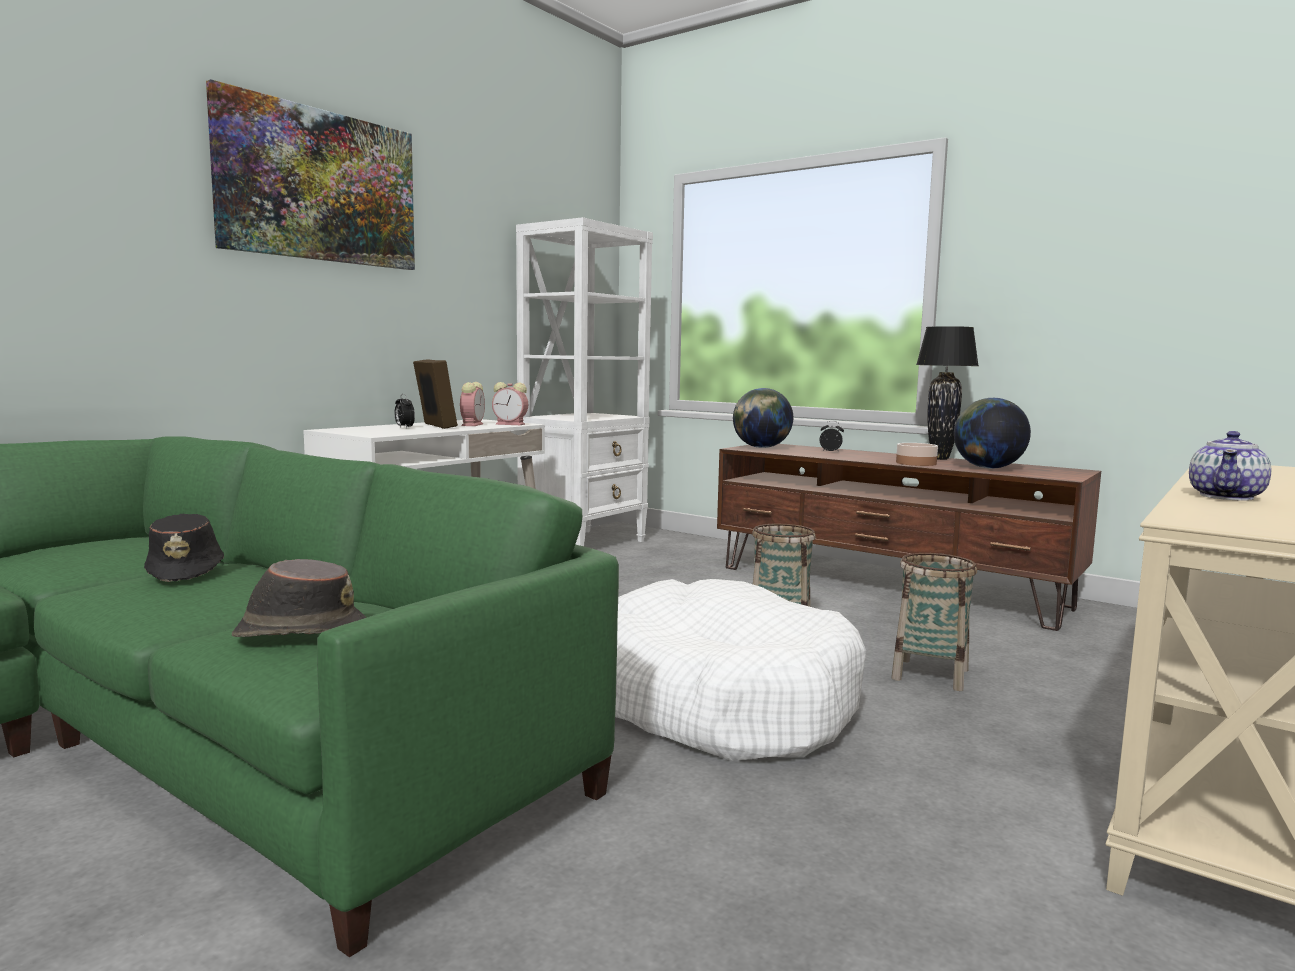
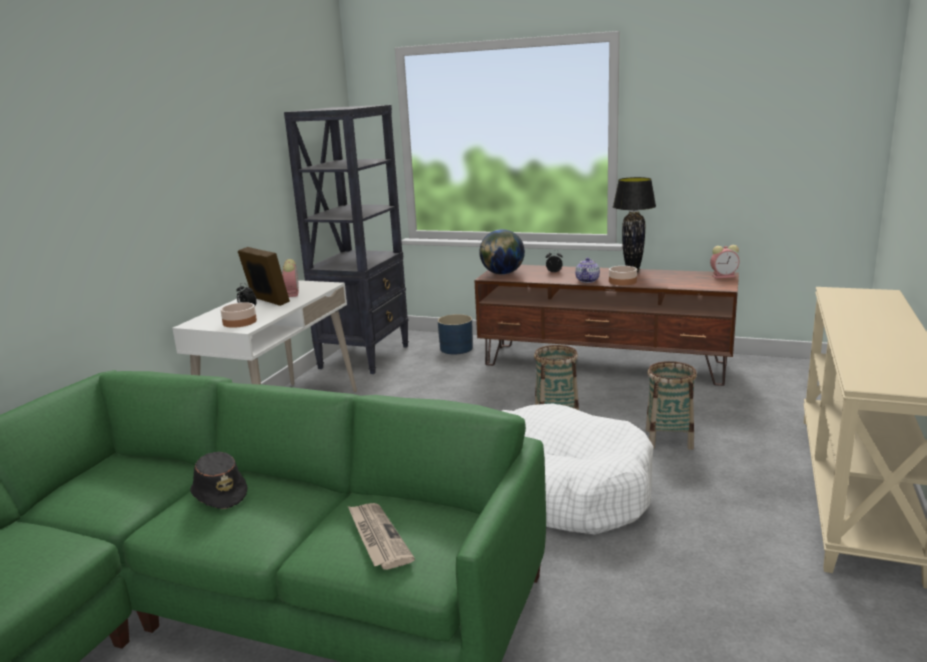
camera: 15 degrees left, 10 degrees up
picture [206,79,415,270] -> none
brown hat [232,559,366,637] -> newspaper [348,503,415,570]
alarm clock [492,382,528,425] -> alarm clock moved to [710,245,740,279]
white bookcase [516,217,653,546] -> black bookcase [284,105,409,374]
globe [954,398,1031,469] -> none
teapot [1189,431,1271,501] -> teapot moved to [575,258,600,283]
none -> bowl [220,302,257,328]
none -> blue planter [438,314,473,354]

